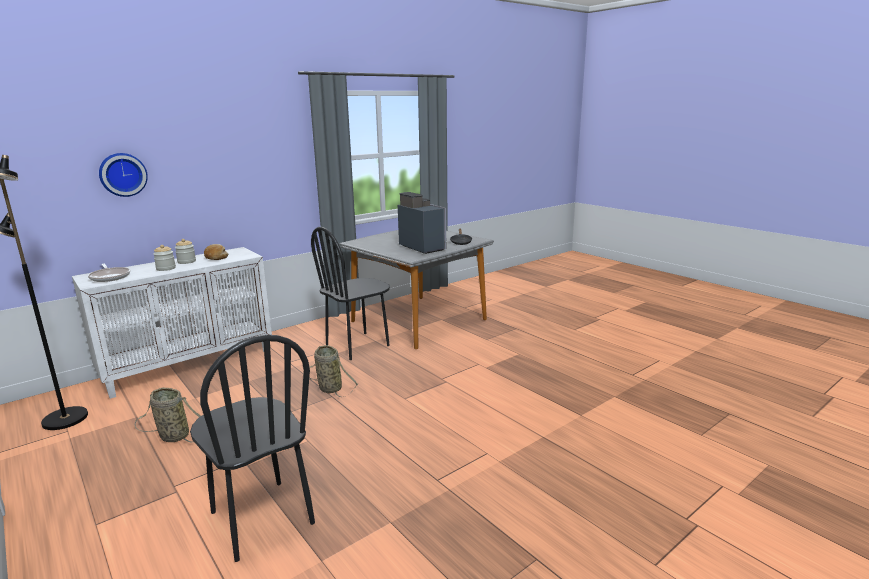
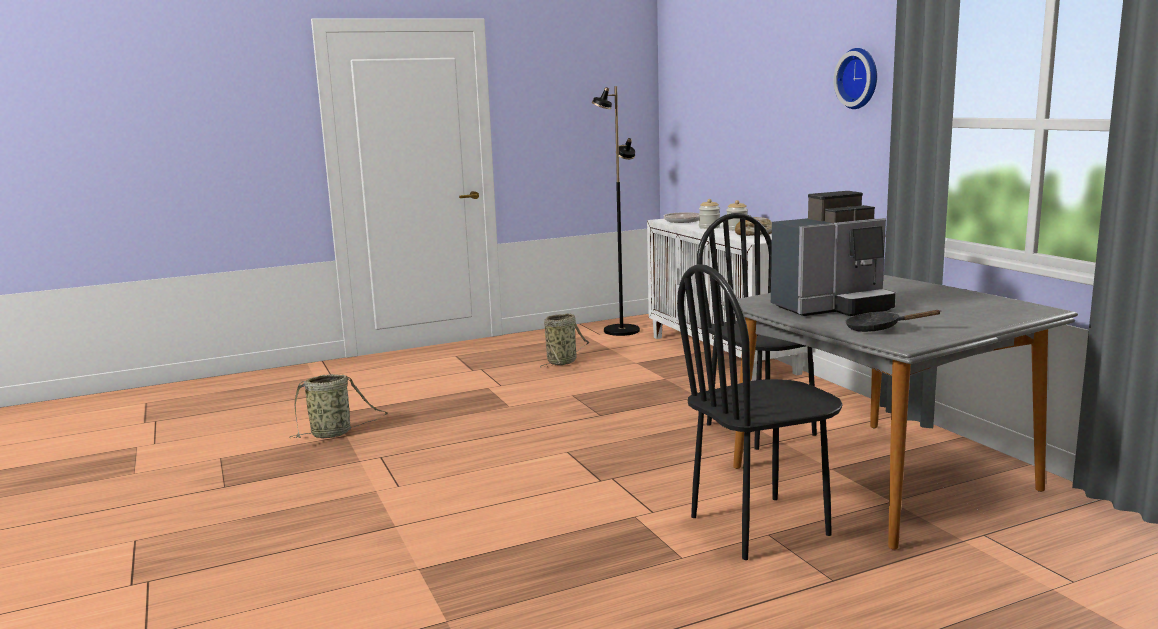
camera: 105 degrees right, 5 degrees down
wall clock [99,153,148,197] -> wall clock moved to [834,48,877,109]
black chair [190,335,315,562] -> black chair moved to [677,264,843,560]
basket [309,345,358,397] -> basket moved to [289,374,388,438]

